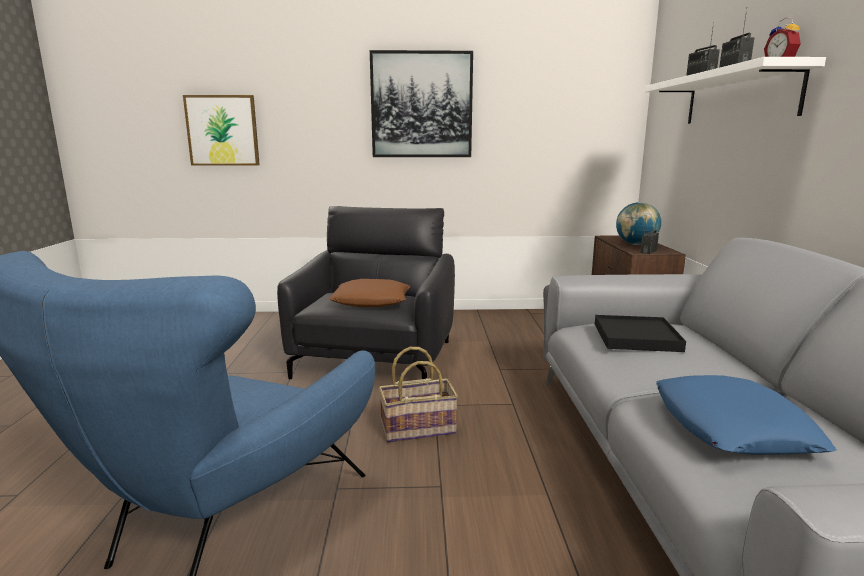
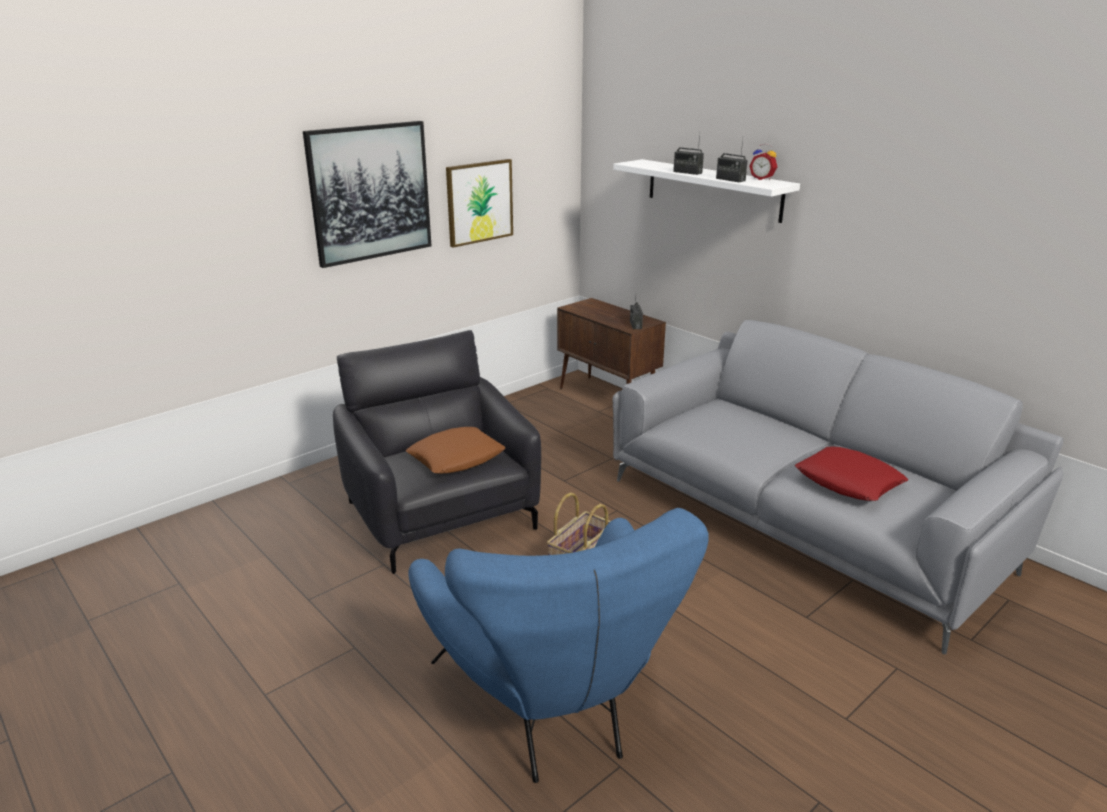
camera: 40 degrees left, 10 degrees up
picture [183,95,260,166] -> picture moved to [446,159,513,248]
black tray [595,315,686,352] -> none
globe [616,202,661,245] -> none
blue pillow [656,375,836,455] -> red pillow [795,447,908,501]

